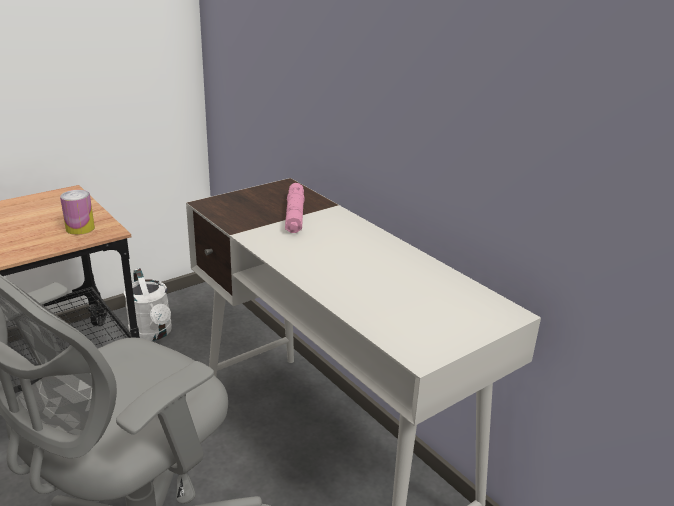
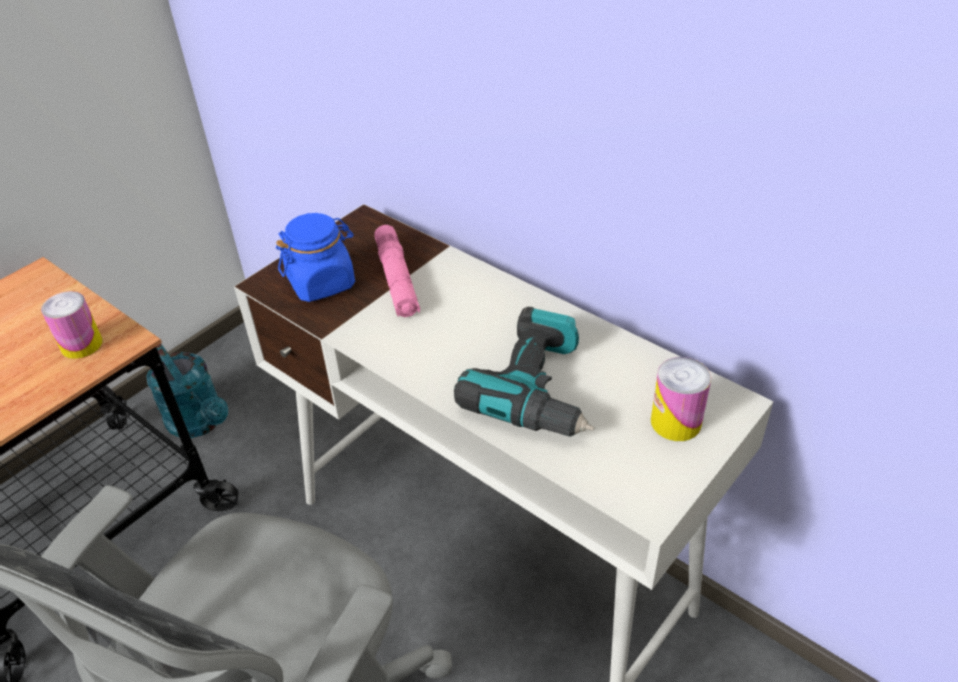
camera: 10 degrees left, 15 degrees up
white watering can [124,268,172,341] -> turquoise watering can [146,344,228,438]
none -> blue jar [276,213,355,302]
none -> power drill [454,307,595,437]
none -> can [651,357,711,441]

